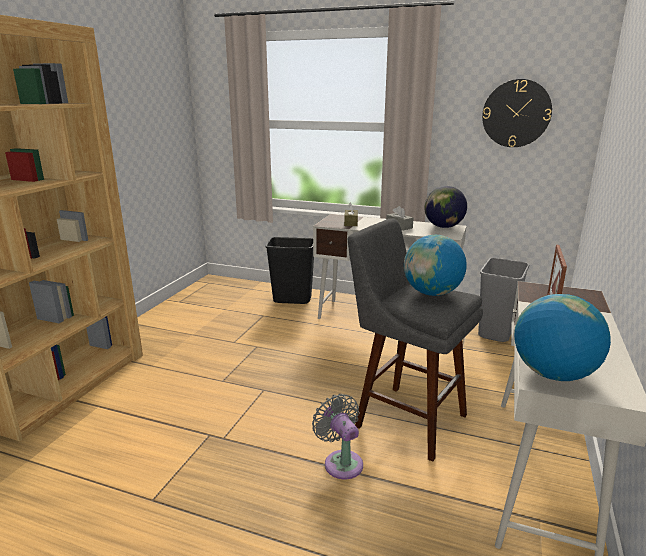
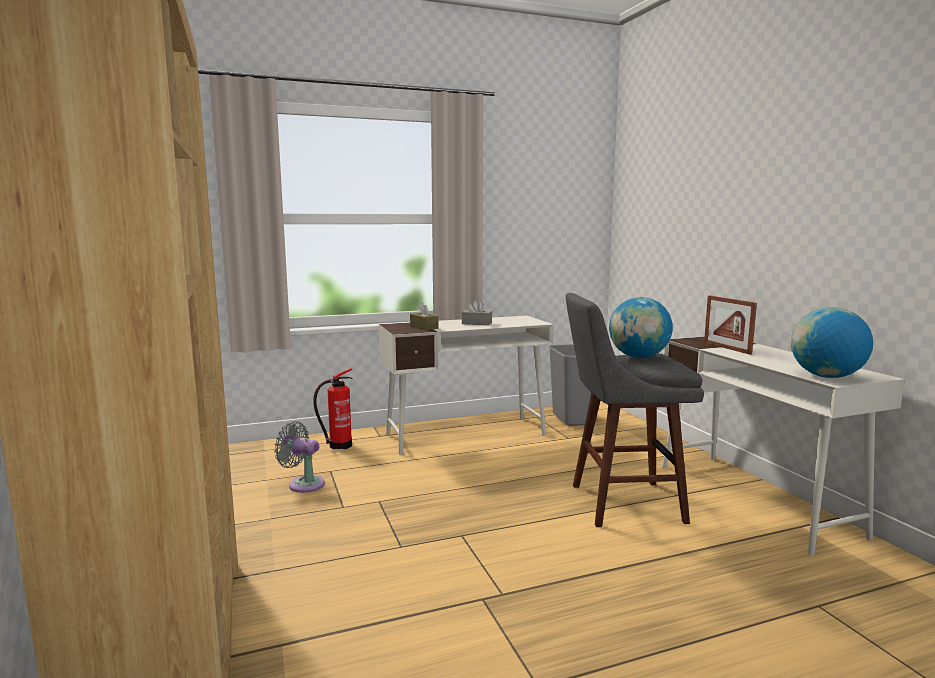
camera: 40 degrees left, 10 degrees down
black trash can [266,237,314,304] -> fire extinguisher [313,368,353,449]
grey fan [312,394,363,479] -> grey fan moved to [274,421,325,493]
globe [424,186,467,228] -> none
wall clock [482,79,552,147] -> none

